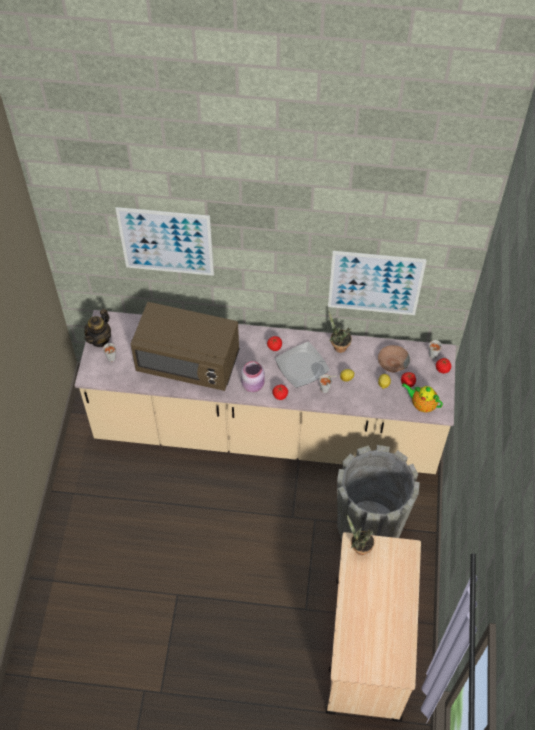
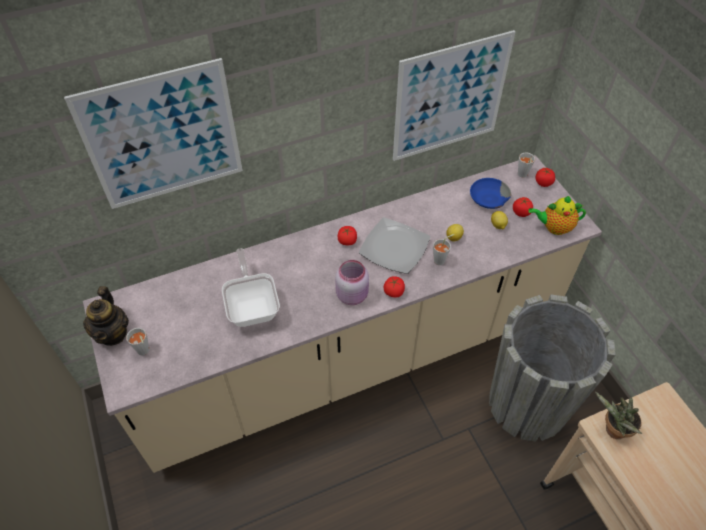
camera: 30 degrees left, 5 degrees down
brown microwave [131,302,240,391] -> frying pan [222,248,280,327]
potted plant [328,309,352,353] -> none
brown bowl [378,345,410,373] -> blue bowl [470,178,511,209]

